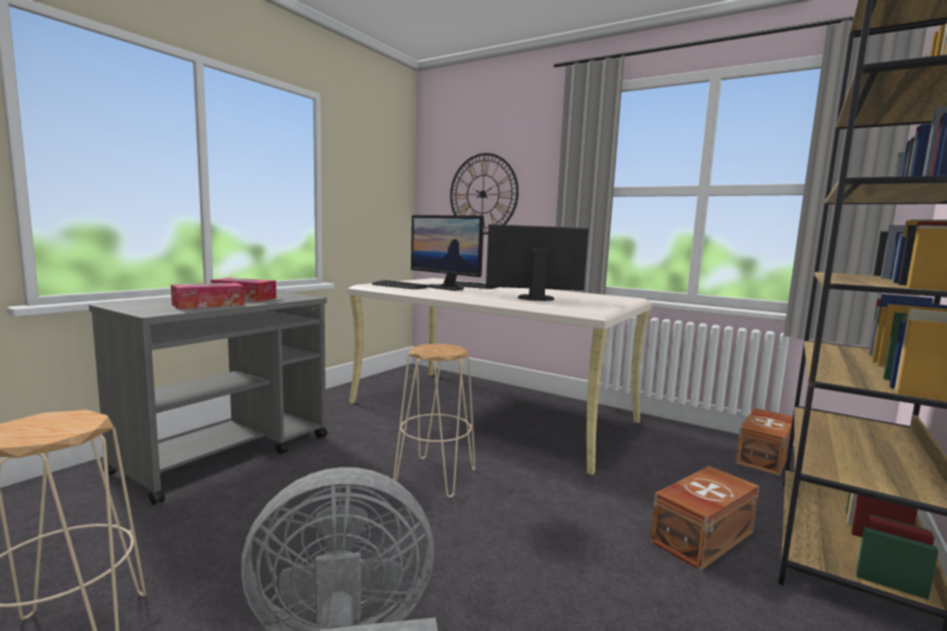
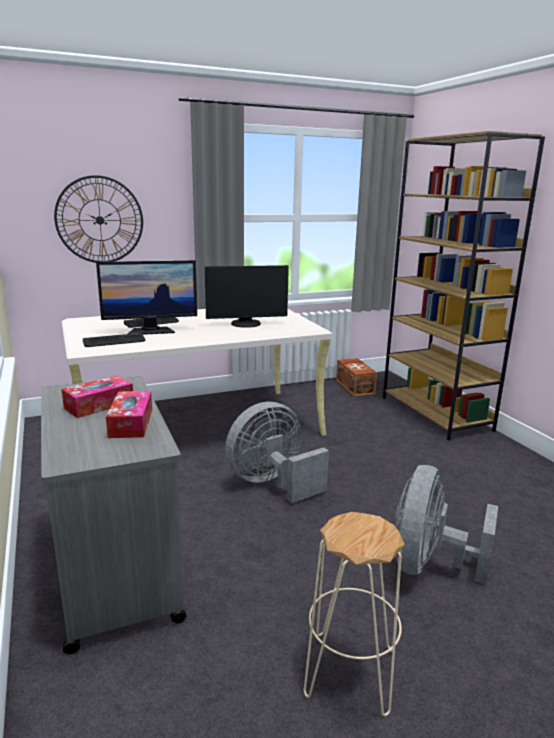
camera: 55 degrees left, 10 degrees up
beige stool [393,344,476,498] -> grey fan [225,402,329,503]
monitor [486,224,589,301] -> monitor turned 135 degrees counterclockwise [205,265,289,328]
brown storage box [650,466,759,571] -> none

